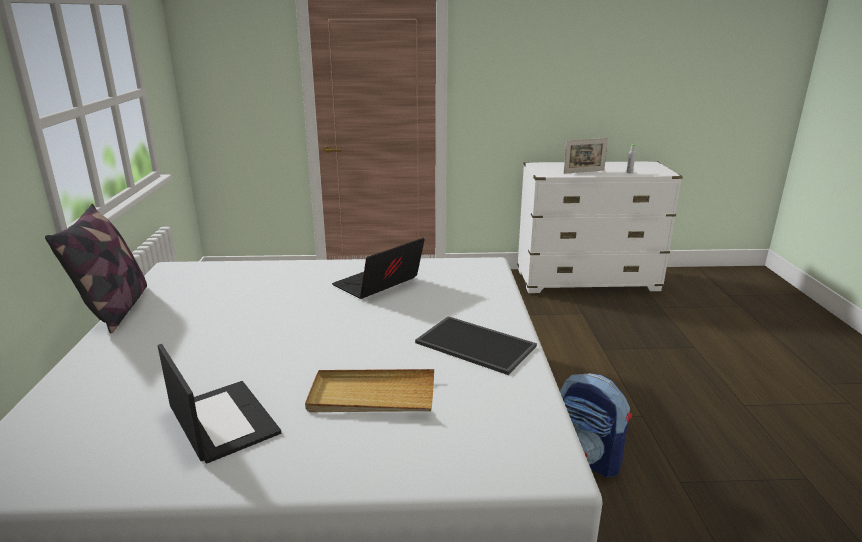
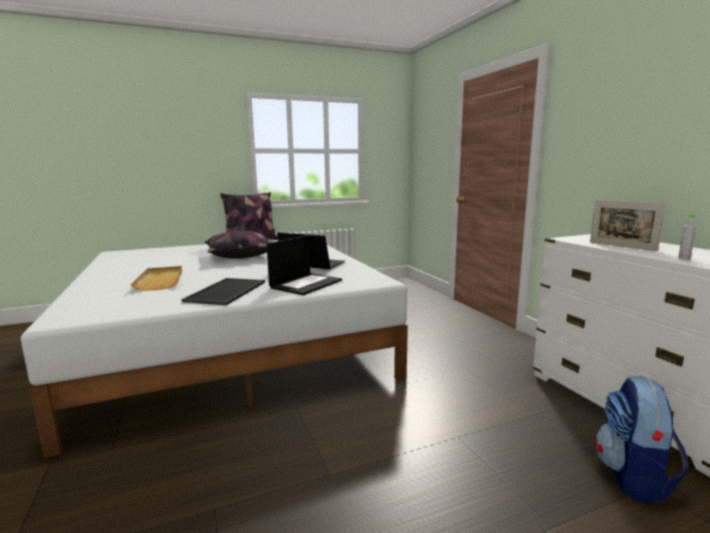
camera: 70 degrees right, 10 degrees down
laptop [158,344,281,464] -> laptop moved to [267,235,342,295]
backpack [560,373,632,477] -> backpack moved to [595,376,690,502]
none -> pillow [205,231,271,259]

